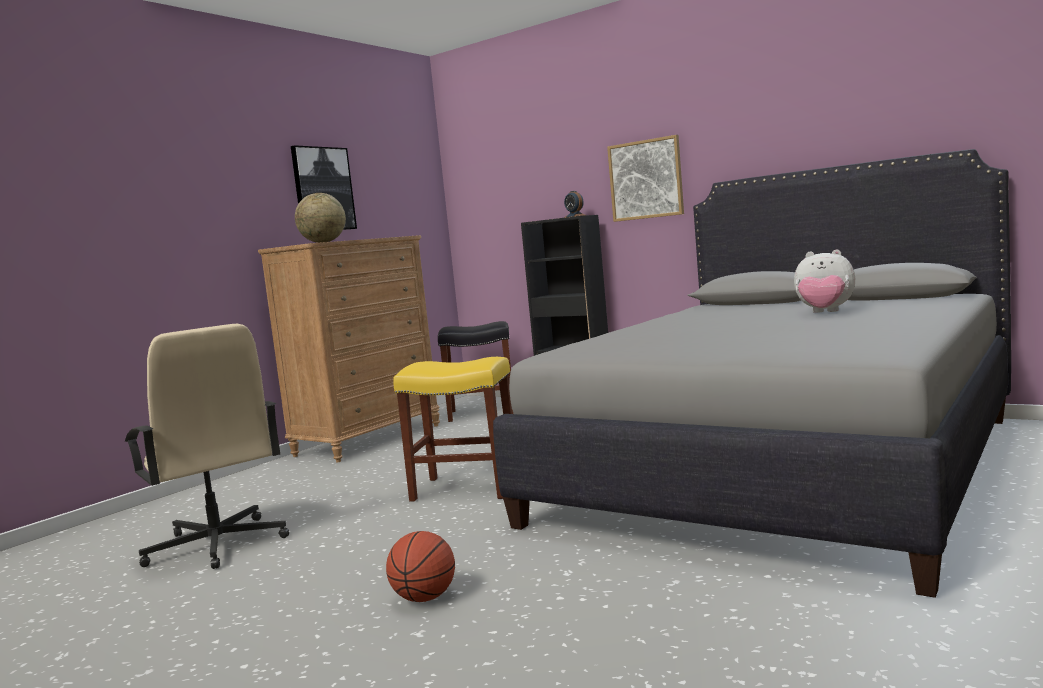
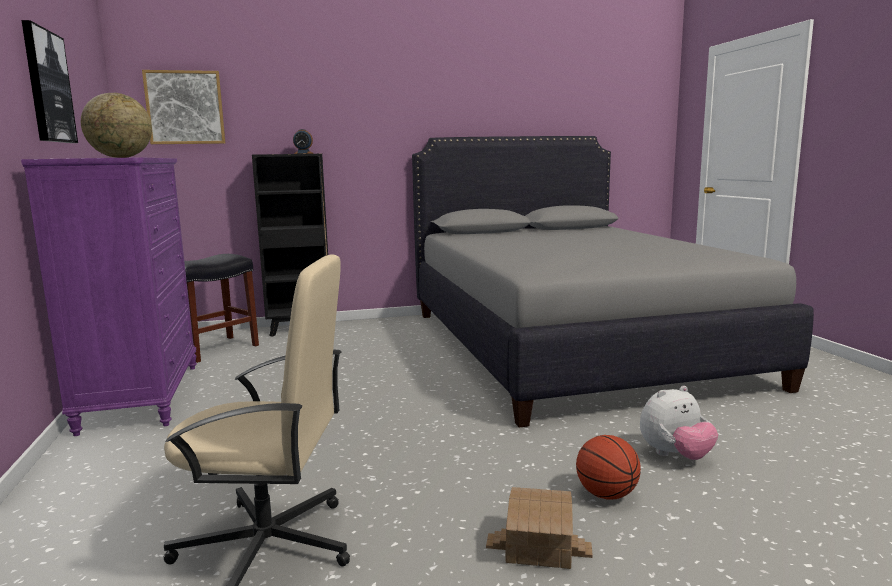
camera: 50 degrees left, 5 degrees up
brown dresser [258,235,440,462] -> purple dresser [21,157,197,436]
yellow stool [393,357,512,502] -> none
picture [607,135,684,222] -> picture moved to [142,70,225,144]
plush toy [794,249,855,313] -> plush toy moved to [640,386,718,460]
none -> toy house [486,487,593,569]

